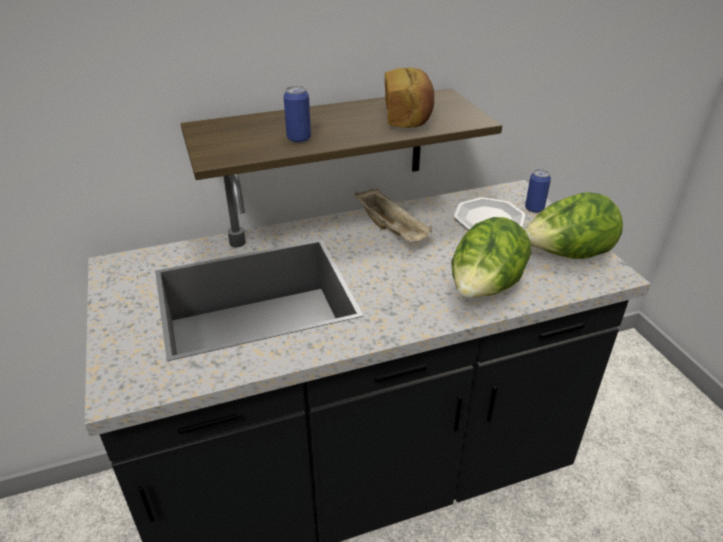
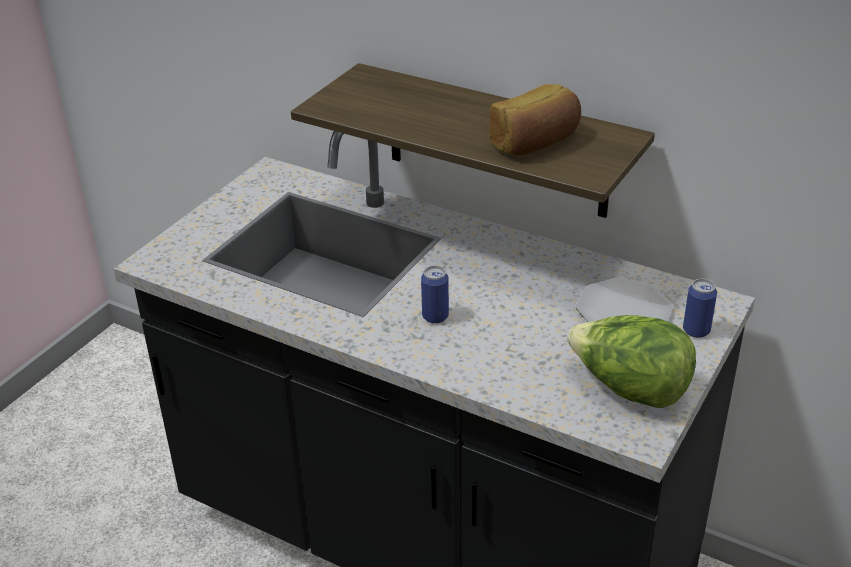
camera: 50 degrees right, 0 degrees up
can [284,85,311,143] -> can moved to [421,265,449,324]
beige tray [354,188,432,242] -> none
lettuce [451,217,532,298] -> none

